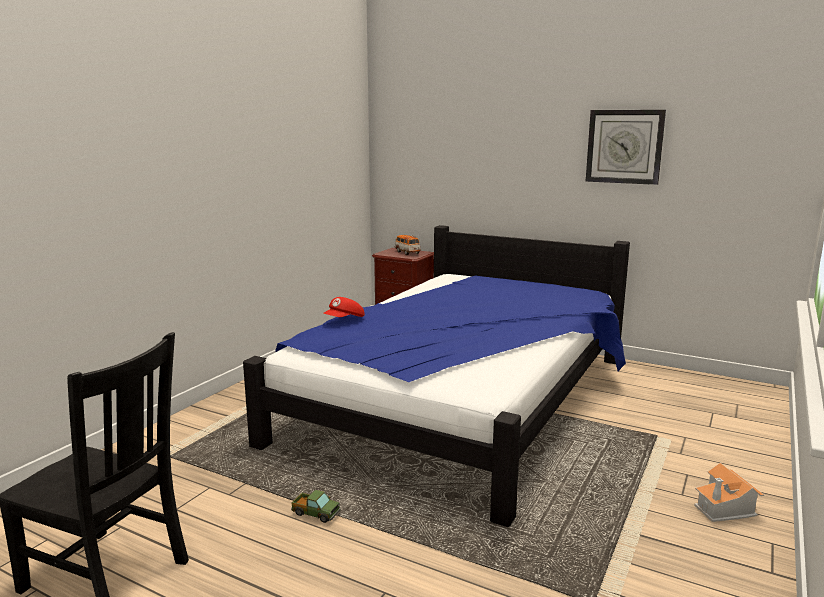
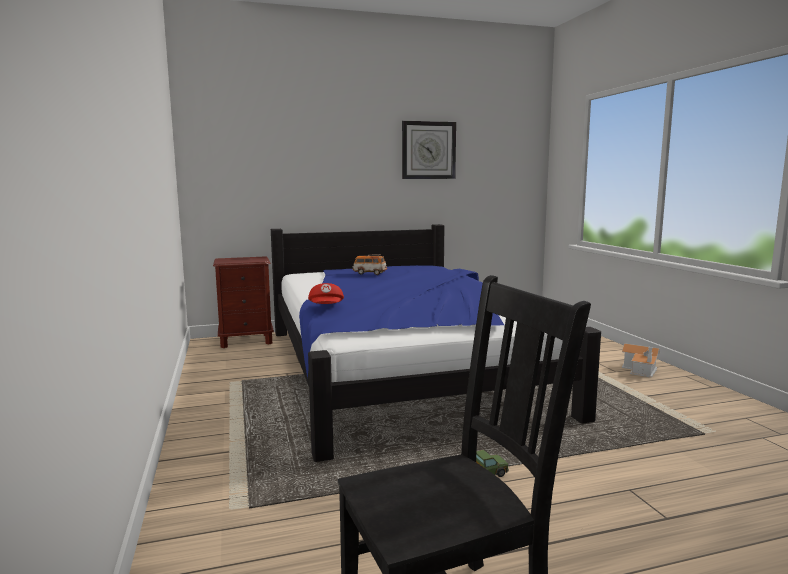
camera: 45 degrees left, 5 degrees down
toy car [394,235,421,255] -> toy car moved to [353,255,387,275]

